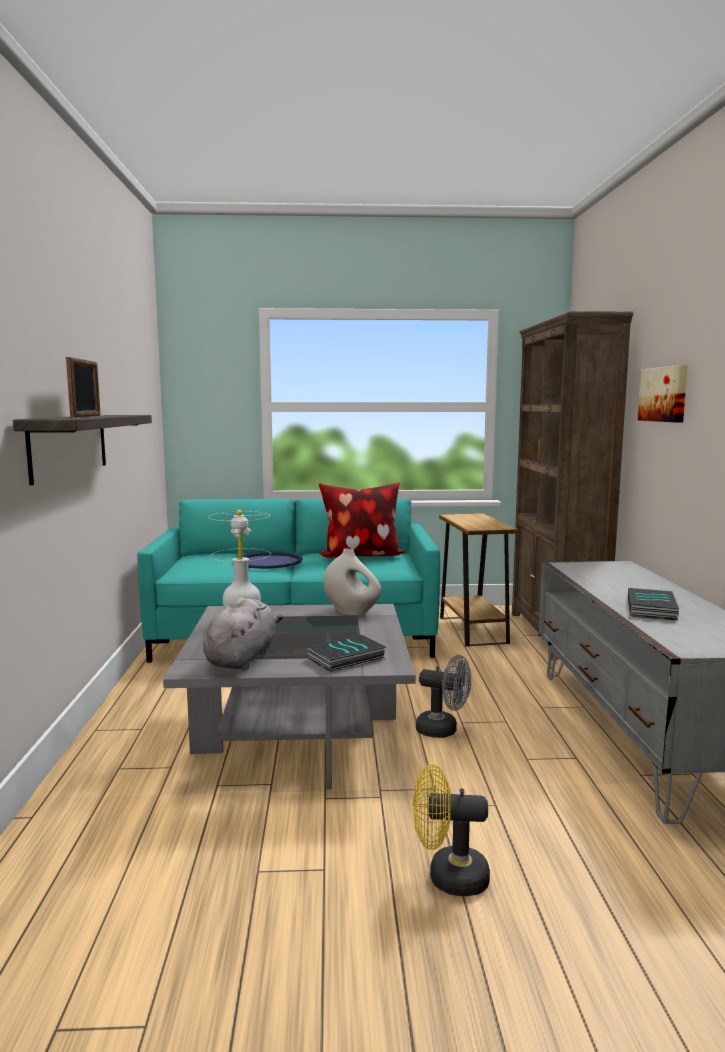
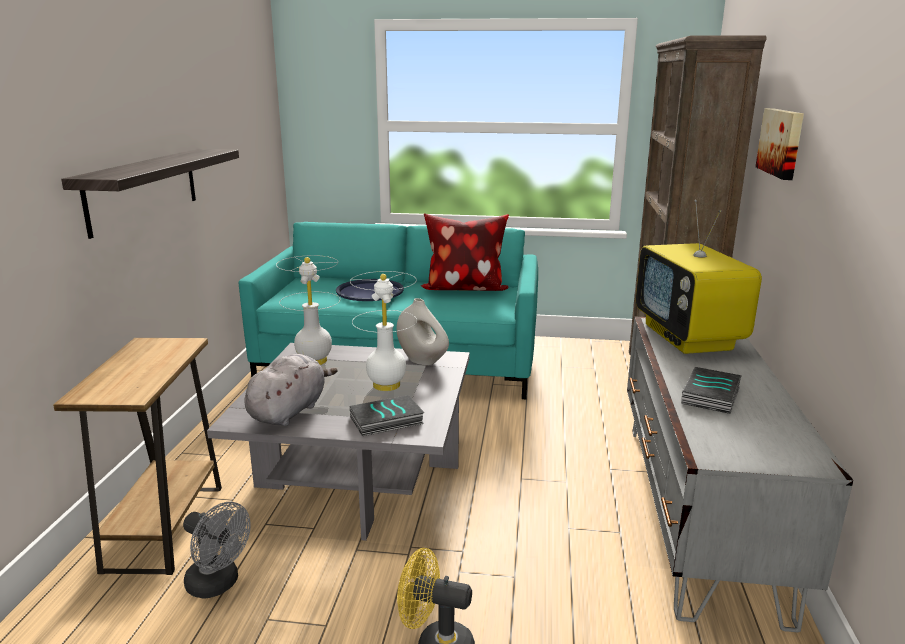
camera: 10 degrees right, 10 degrees up
picture frame [66,357,101,417] -> none
grey fan [416,655,471,738] -> grey fan moved to [183,502,251,599]
brown side table [439,513,518,647] -> brown side table moved to [53,338,222,575]
none -> white table lamp [350,271,417,391]
none -> television [636,200,762,354]

